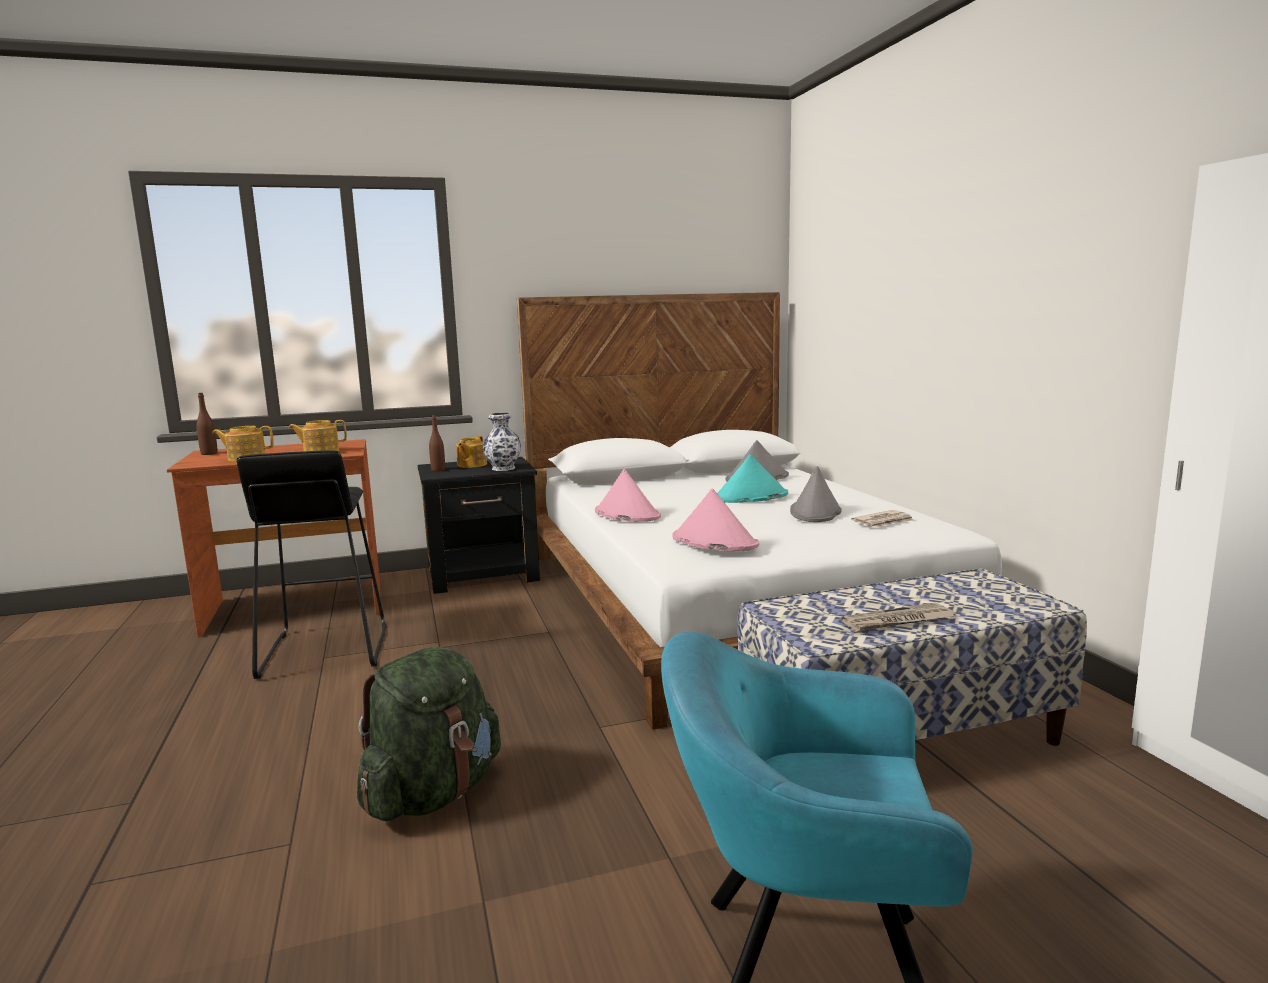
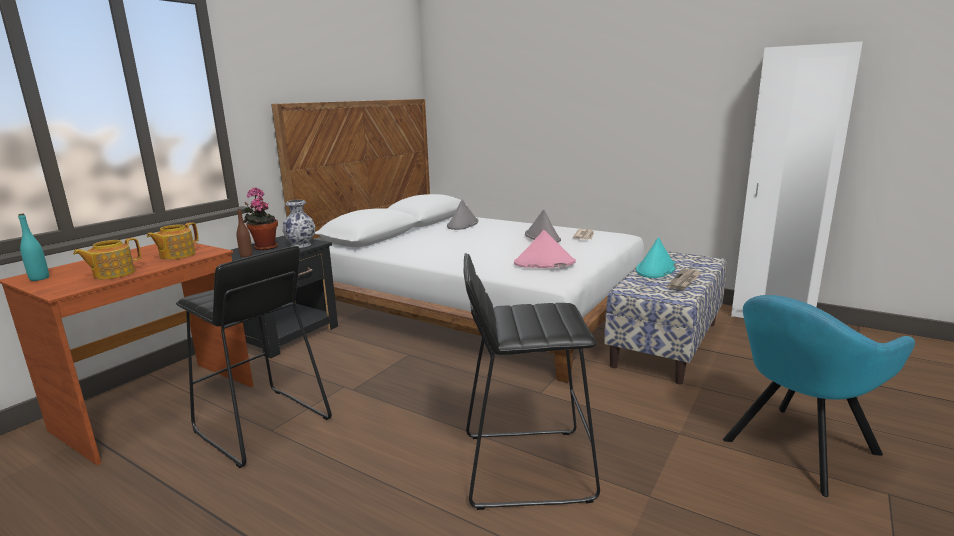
camera: 40 degrees left, 5 degrees up
brown bottle [196,393,218,455] -> turquoise bottle [18,213,49,281]
green backpack [357,647,501,821] -> black stool [464,253,600,510]
teapot [456,436,487,468] -> potted plant [244,187,278,250]
pink hat [595,469,661,522] -> none
turquoise hat [717,454,788,503] -> turquoise hat moved to [636,237,676,278]

